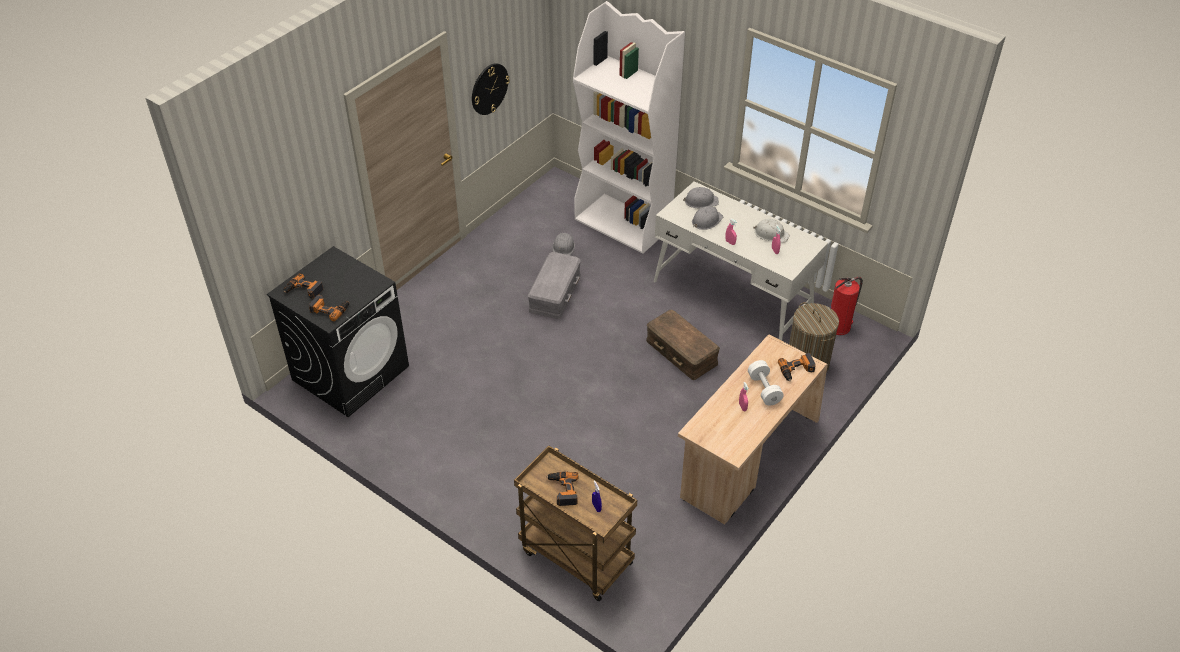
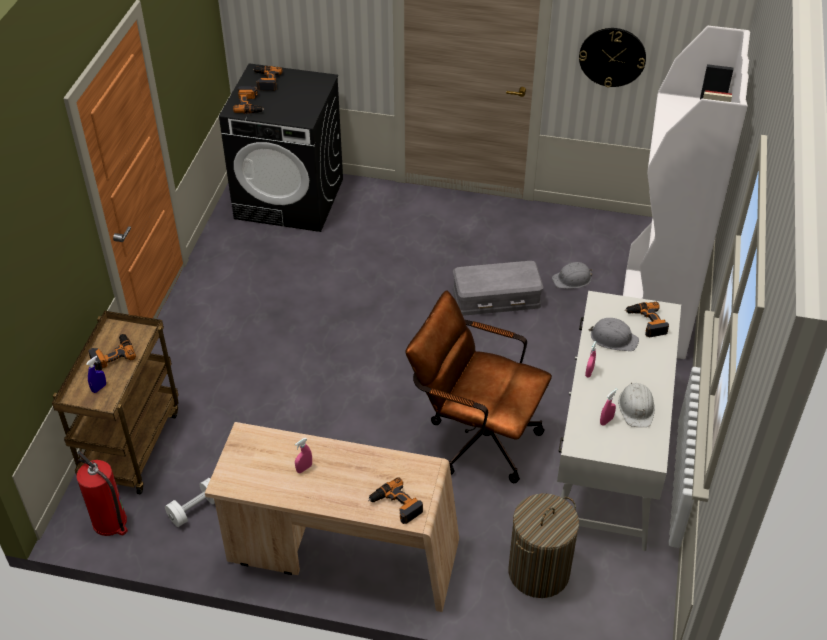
camera: 65 degrees right, 0 degrees up
brown storage box [646,310,720,380] -> brown office chair [405,291,552,483]
grey hard hat [683,187,719,208] -> power drill [625,302,669,338]
white dumbbell [748,360,784,406] -> white dumbbell moved to [165,478,215,527]
fire extinguisher [831,277,863,335] -> fire extinguisher moved to [76,451,128,536]

